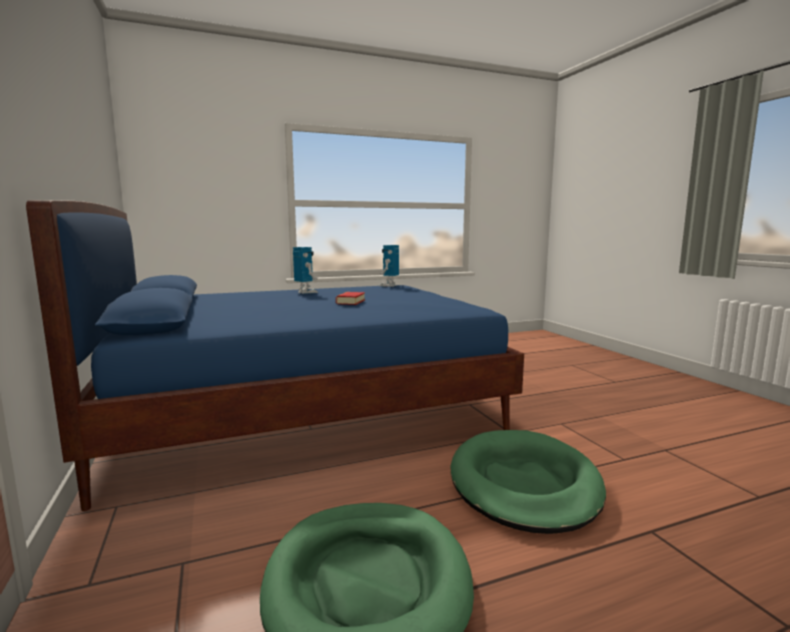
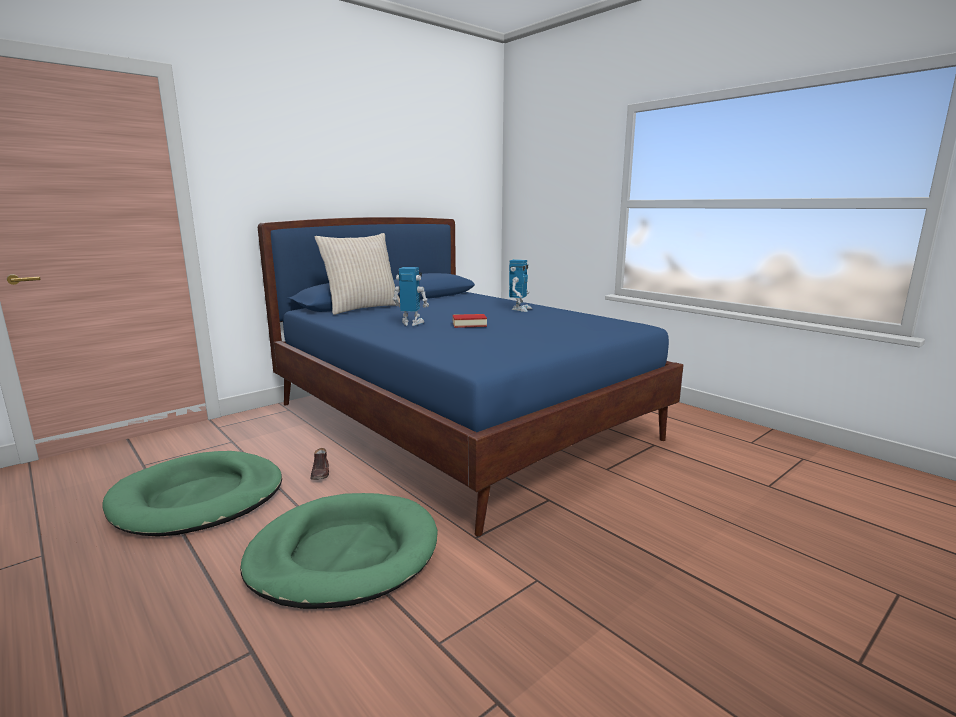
camera: 70 degrees right, 5 degrees up
toy robot [379,245,399,286] -> toy robot moved to [392,267,429,326]
none -> brown shoe [311,448,329,480]
none -> beige pillow [315,233,400,315]

